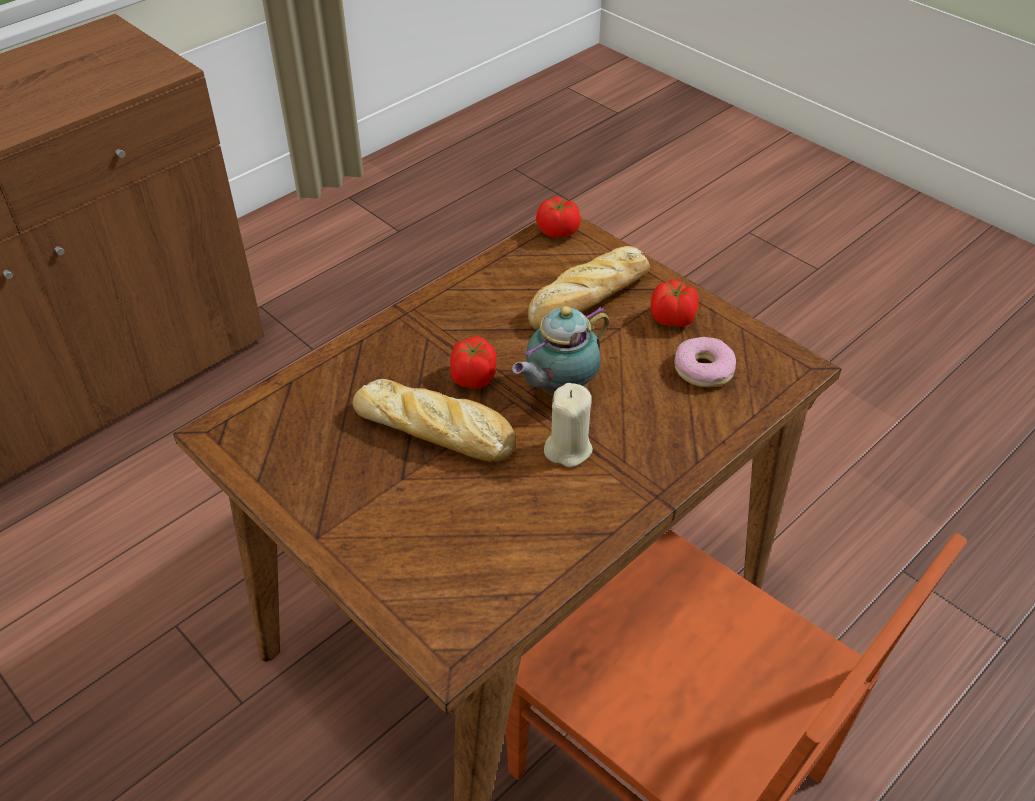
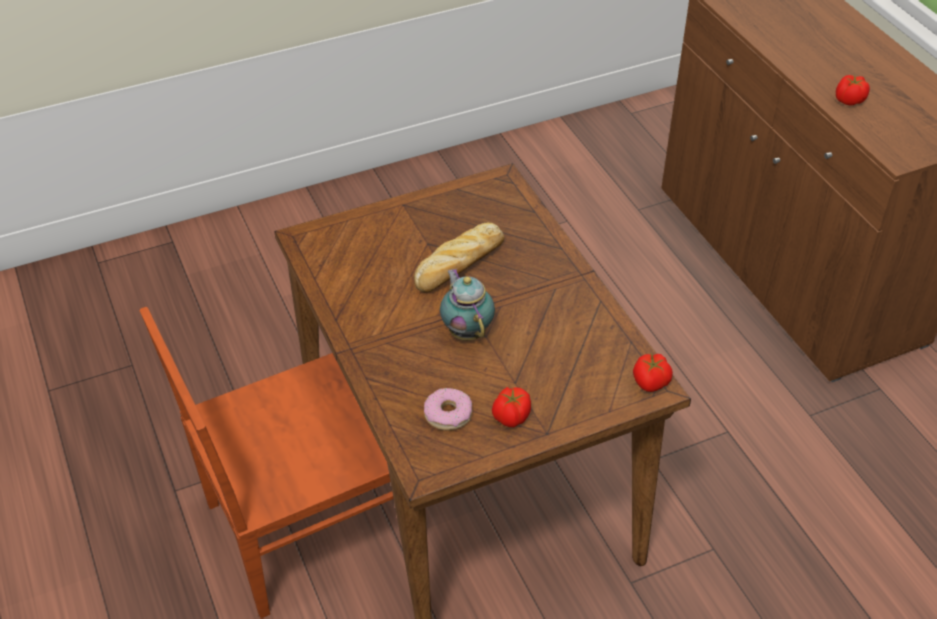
camera: 110 degrees right, 0 degrees up
tomato [450,336,497,388] -> tomato moved to [836,75,870,105]
bread [528,246,650,330] -> none
beige candle [544,383,593,467] -> none

